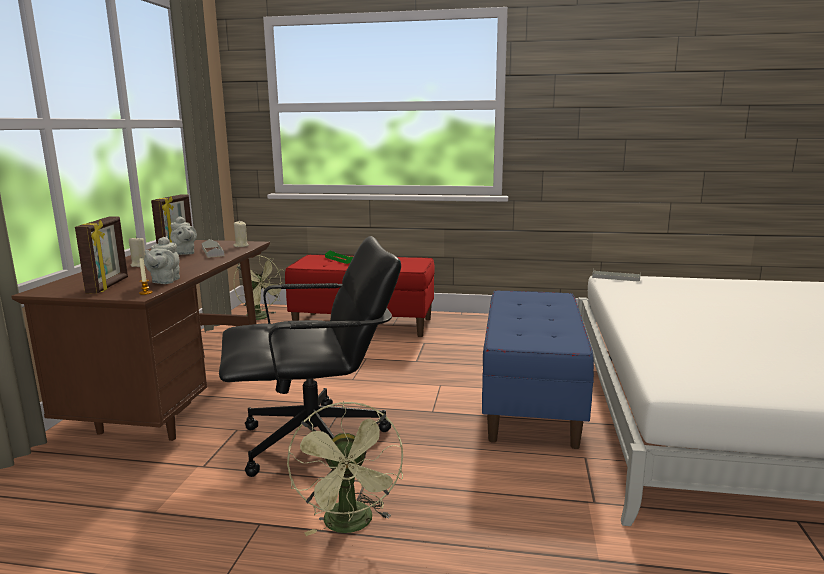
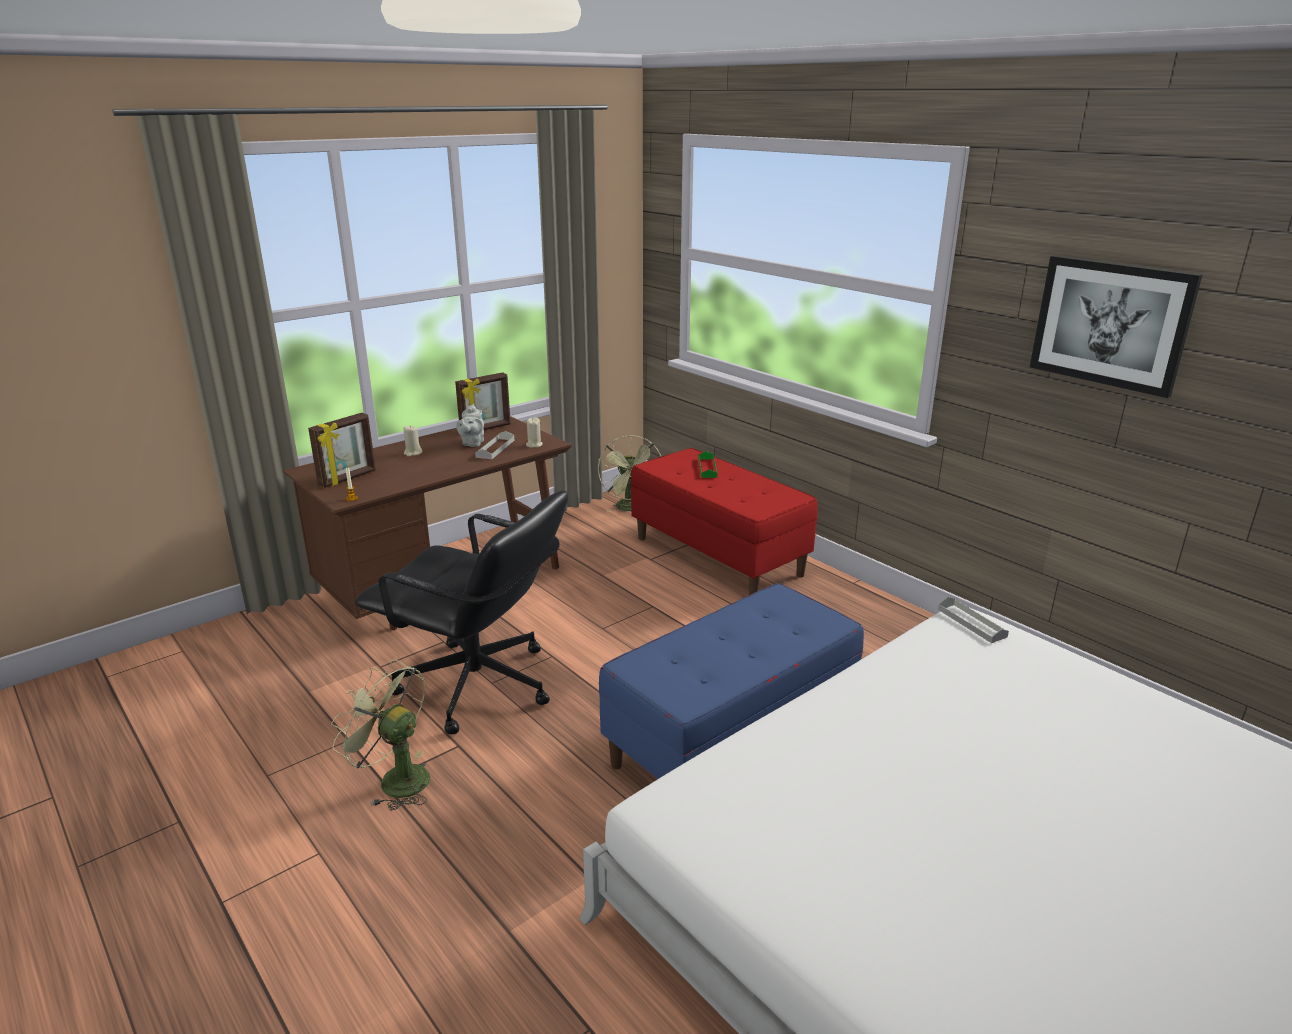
camera: 40 degrees right, 10 degrees up
grey teapot [144,236,180,284] -> none
green fan [287,401,403,536] -> green fan turned 90 degrees clockwise [331,660,430,811]
none -> picture [1030,255,1202,398]

